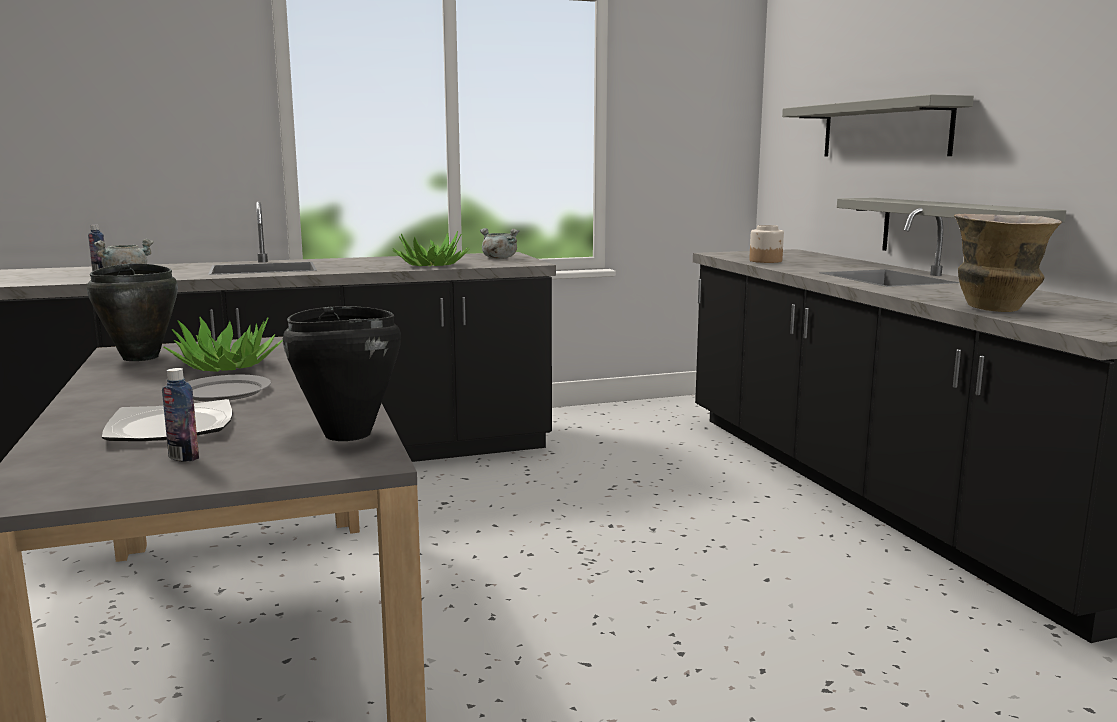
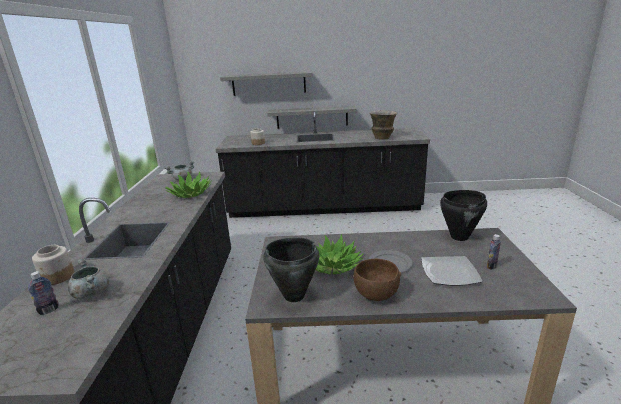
camera: 70 degrees left, 10 degrees up
none -> jar [32,245,74,285]
none -> brown bowl [353,259,401,301]

